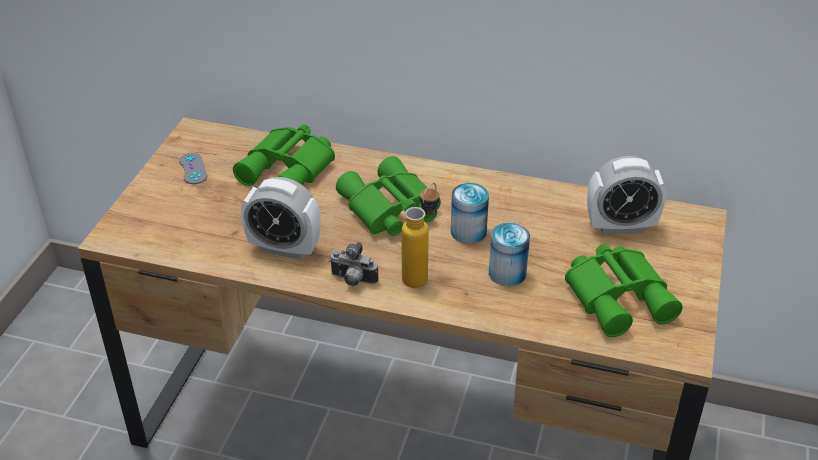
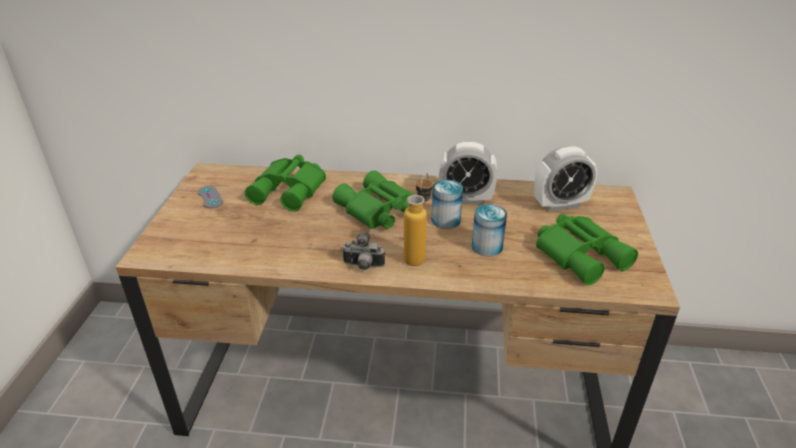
camera: 10 degrees left, 5 degrees down
alarm clock [241,177,321,260] -> alarm clock moved to [439,142,497,205]

